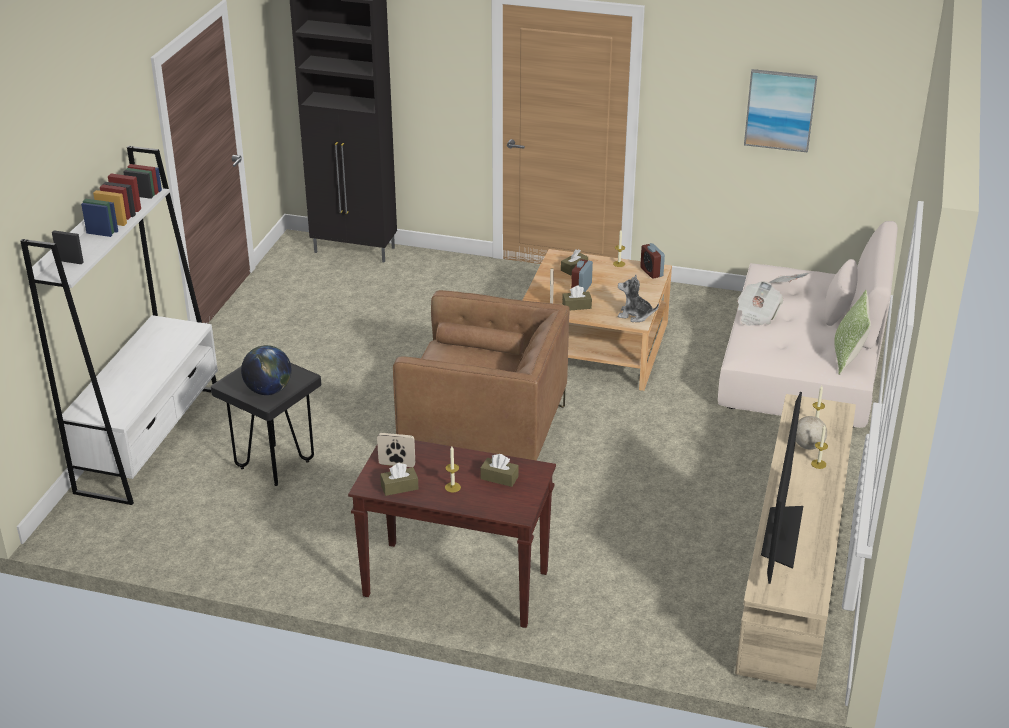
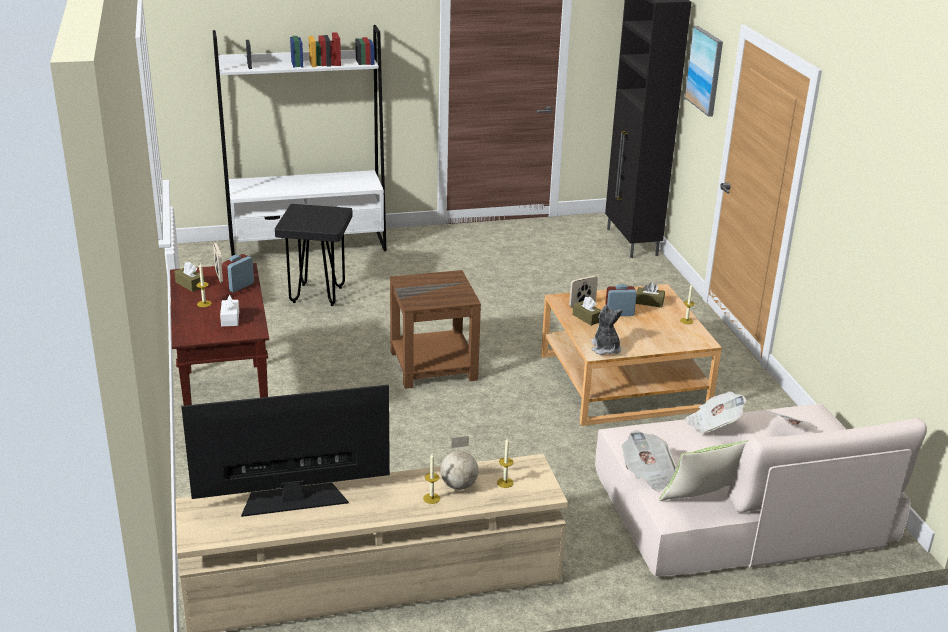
camera: 60 degrees right, 5 degrees down
globe [241,345,292,395] -> none
brown armchair [393,290,570,461] -> brown side table [390,270,481,389]
brown tissue box [480,454,519,487] -> white tissue box [220,295,239,327]
alarm clock [640,243,665,279] -> alarm clock moved to [222,254,254,292]
picture [744,69,817,153] -> picture moved to [684,26,723,117]
none -> newspaper [622,430,676,492]

